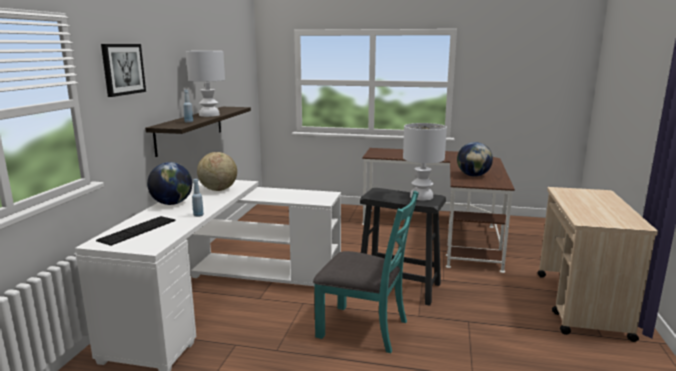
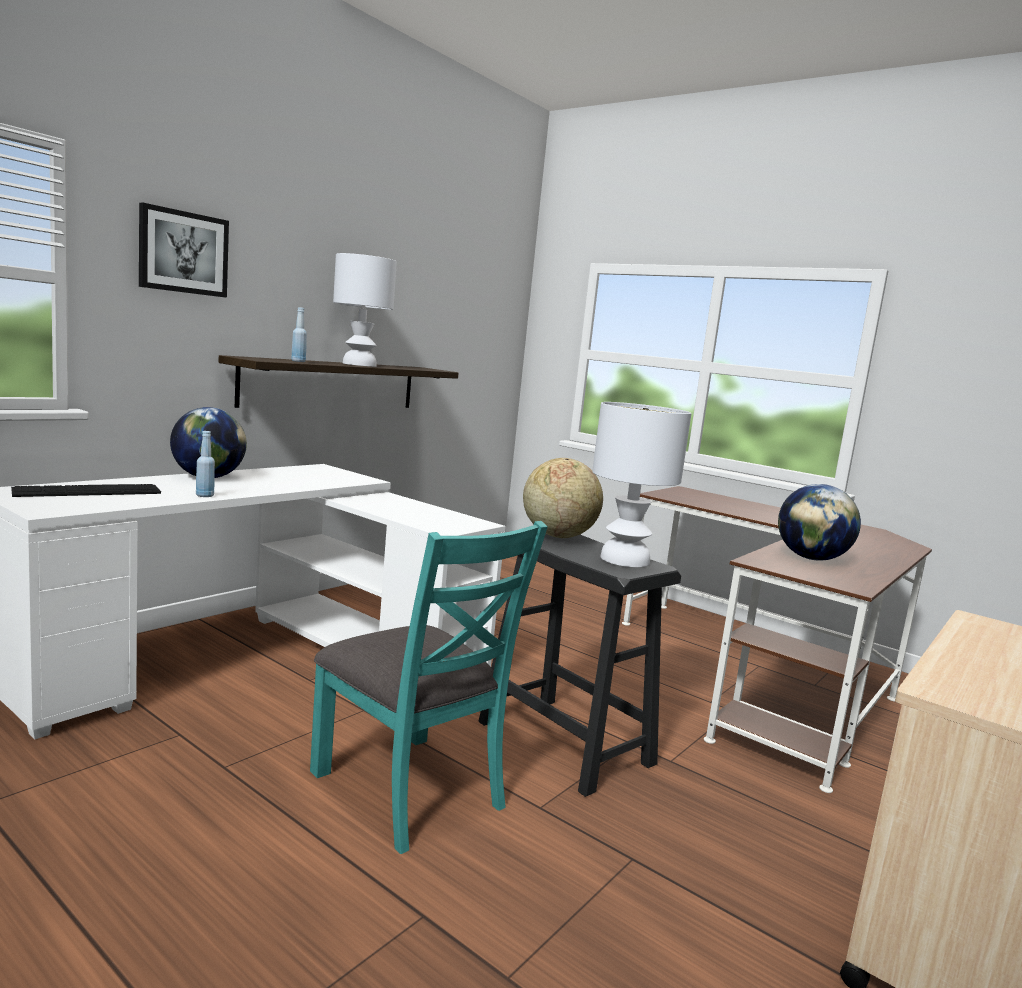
camera: 25 degrees right, 5 degrees down
globe [197,152,237,191] -> globe moved to [523,458,603,538]

